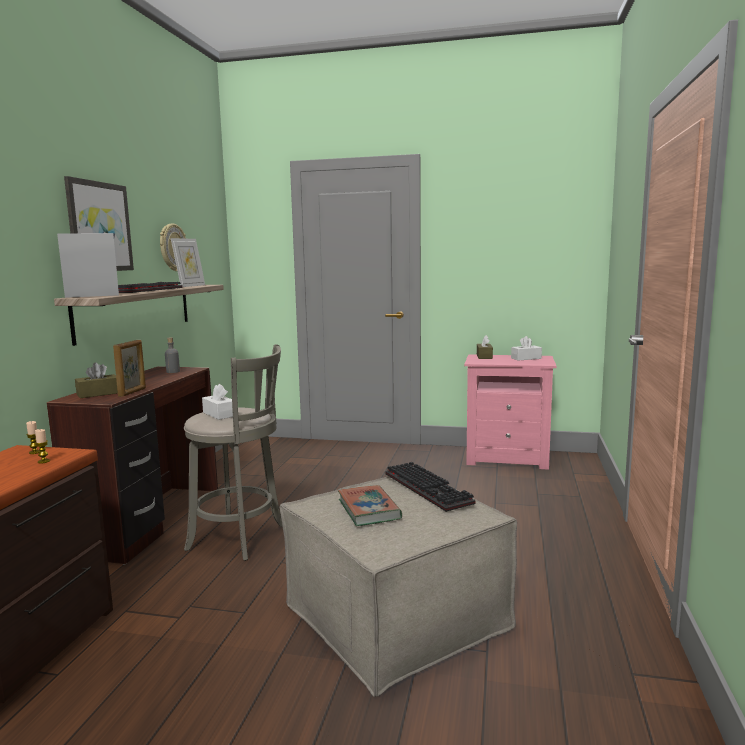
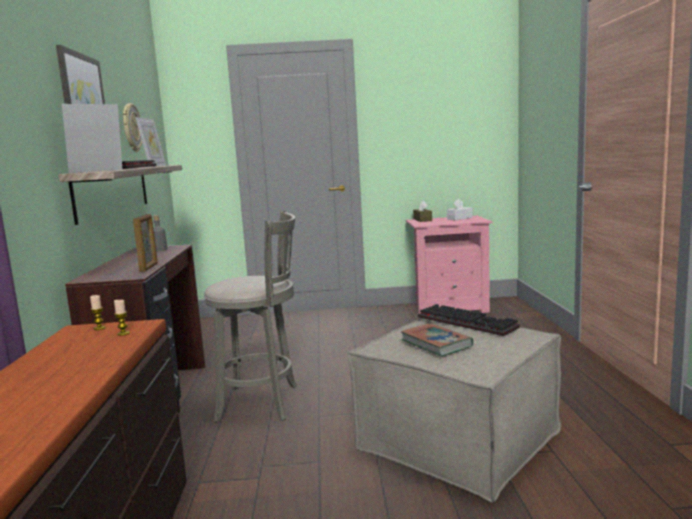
camera: 15 degrees left, 0 degrees up
brown tissue box [75,362,118,398] -> none
white tissue box [202,384,233,420] -> none

